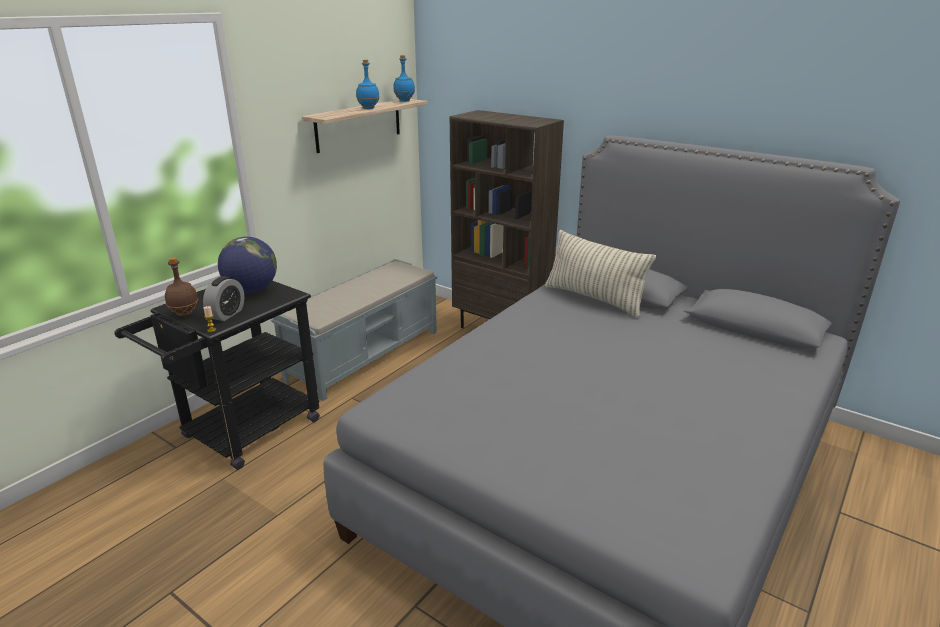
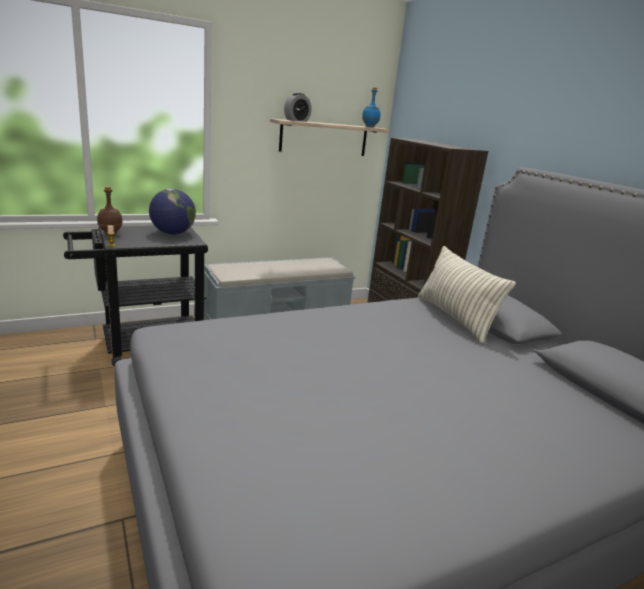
camera: 25 degrees right, 5 degrees down
alarm clock [203,276,244,321] -> alarm clock moved to [284,93,312,122]
blue bottle [356,60,380,109] -> none

